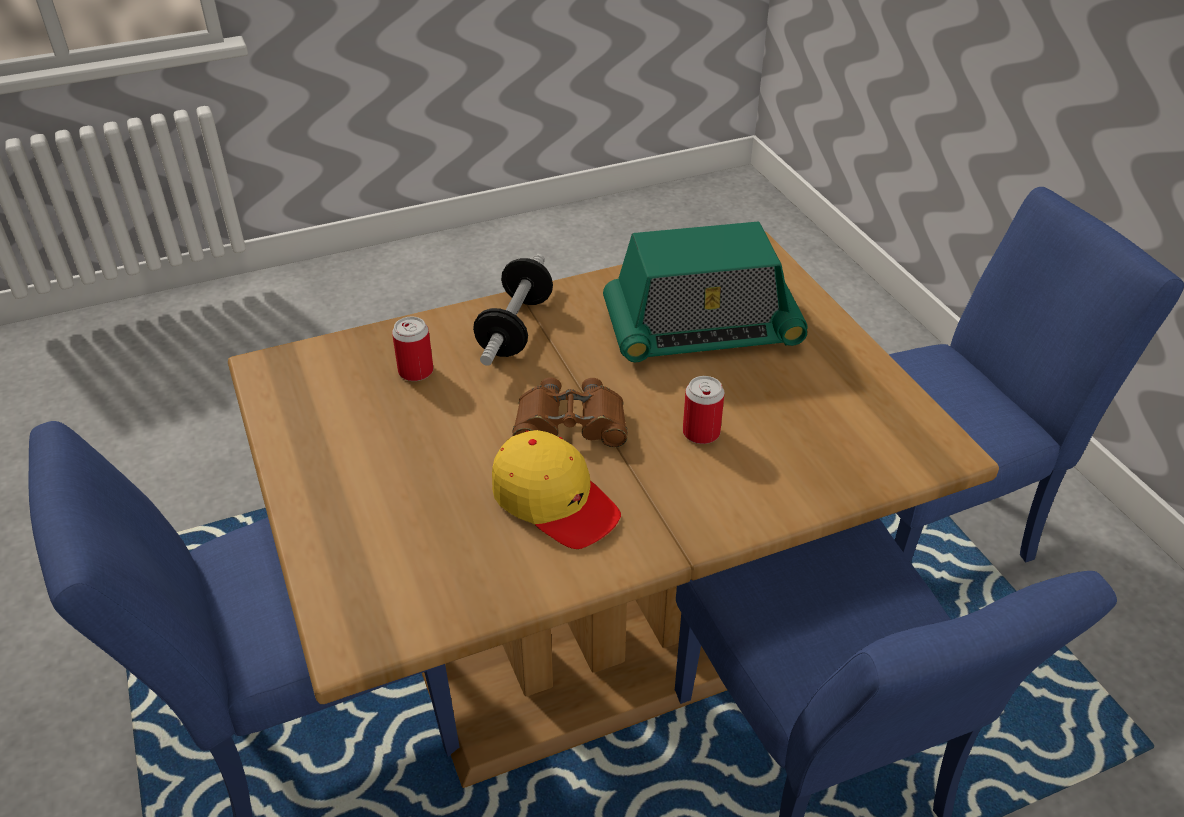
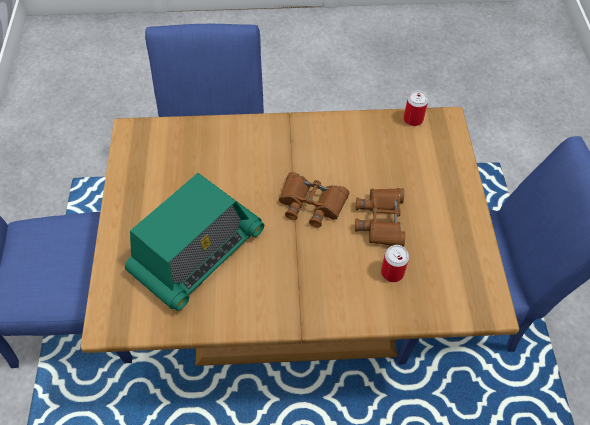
camera: 160 degrees left, 15 degrees up
dumbbell [473,254,553,366] -> none
yellow cap [492,430,621,549] -> none
radio [603,222,808,362] -> radio turned 120 degrees clockwise [125,173,264,311]
can [683,376,725,444] -> can moved to [404,90,428,126]
none -> brown binoculars [355,188,405,247]

